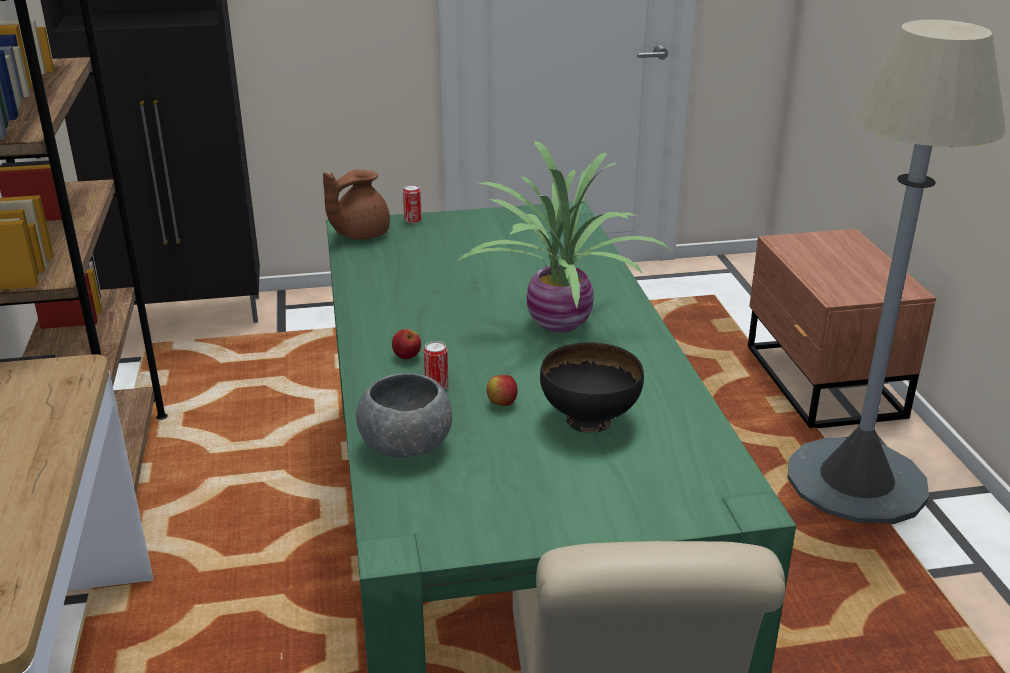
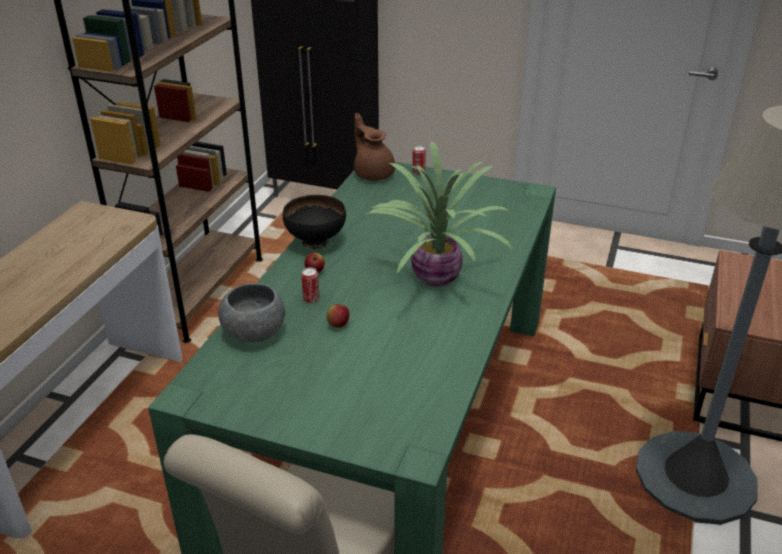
camera: 30 degrees right, 5 degrees up
brown teapot [323,169,390,240] -> brown teapot turned 75 degrees clockwise [354,113,395,181]
black bowl [540,342,644,433] -> black bowl moved to [283,195,346,249]

